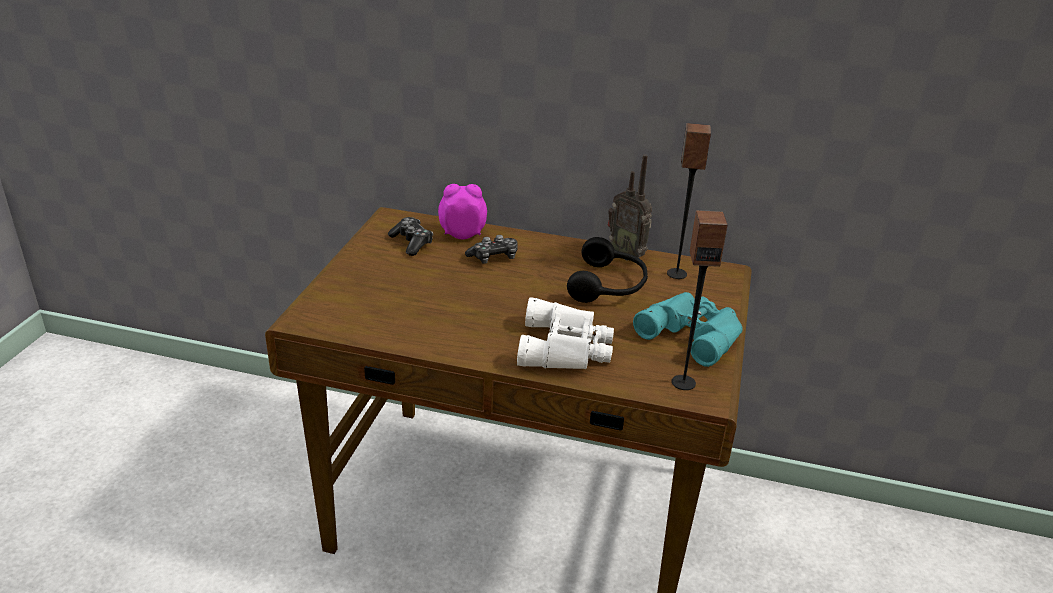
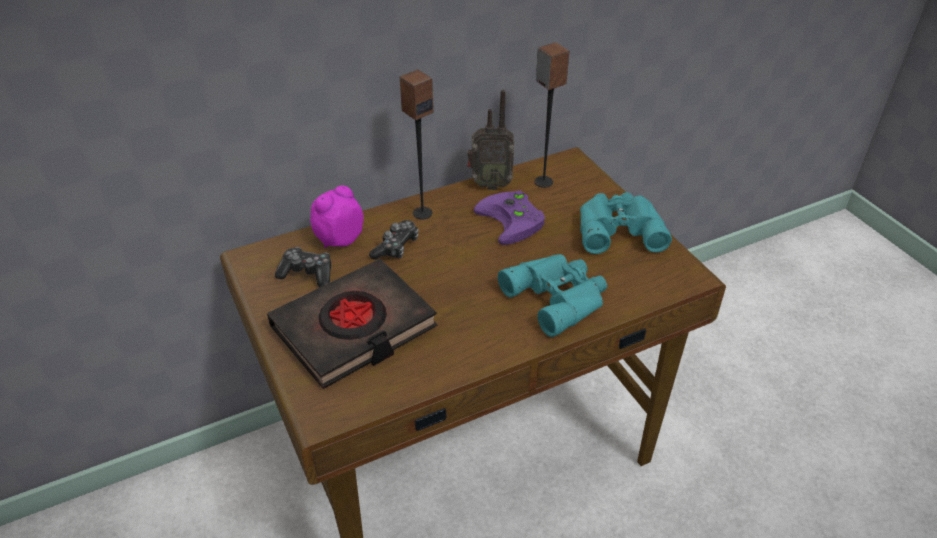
camera: 40 degrees left, 10 degrees up
white binoculars [517,297,614,369] -> turquoise binoculars [498,254,607,337]
black headphones [567,237,648,303] -> purple game controller [474,190,545,245]
speaker [672,210,728,390] -> speaker moved to [400,69,433,219]
none -> black book [267,259,438,389]

